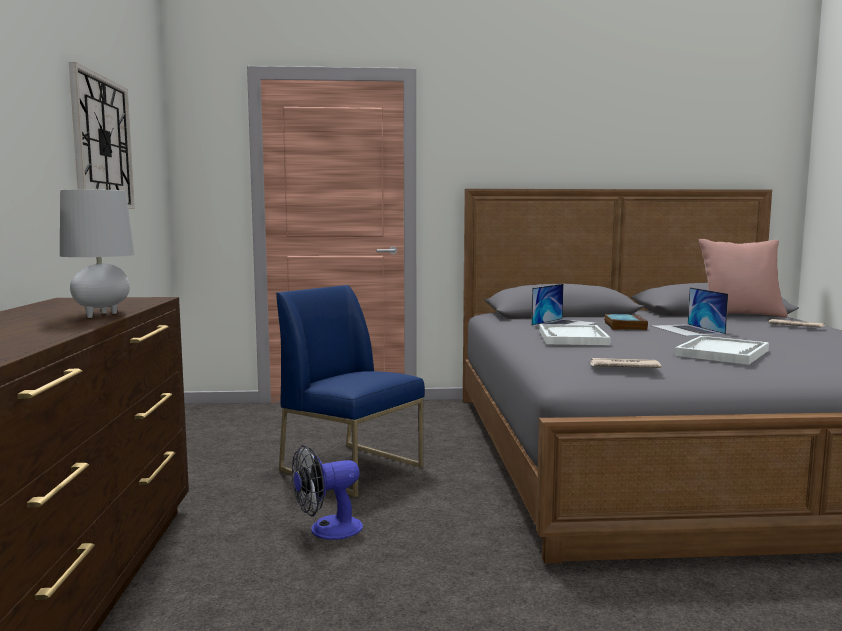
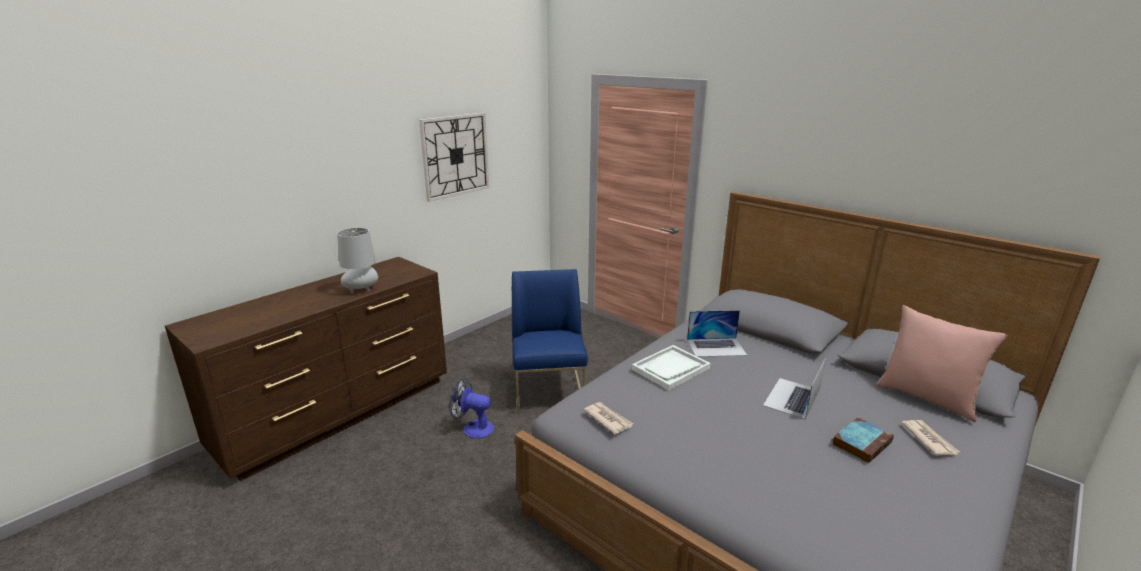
camera: 45 degrees right, 15 degrees up
book [604,314,648,330] -> book moved to [832,417,894,463]
white tray [675,336,769,365] -> none

